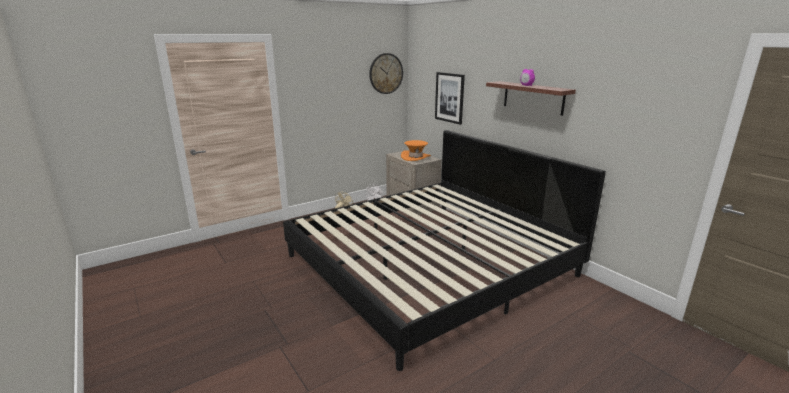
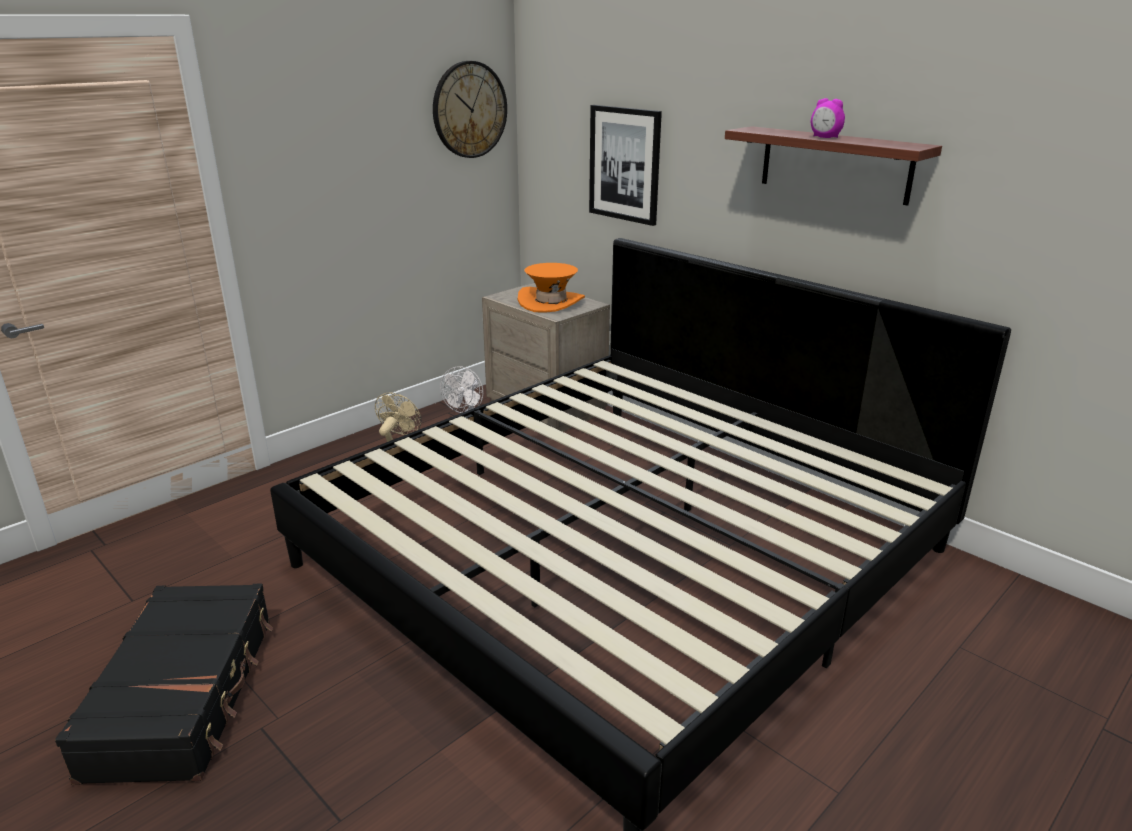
camera: 10 degrees left, 5 degrees up
none -> black suitcase [55,583,273,785]

